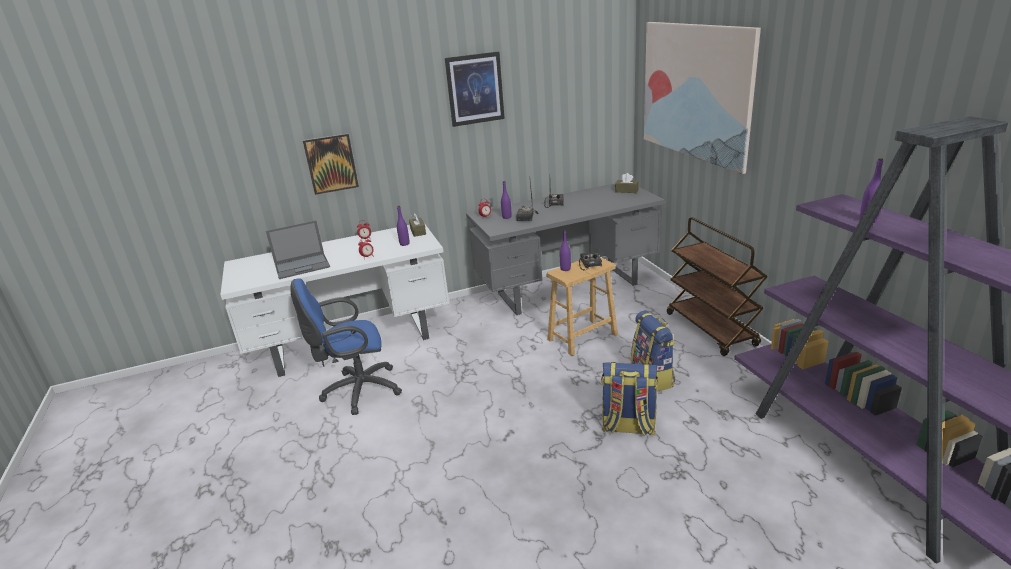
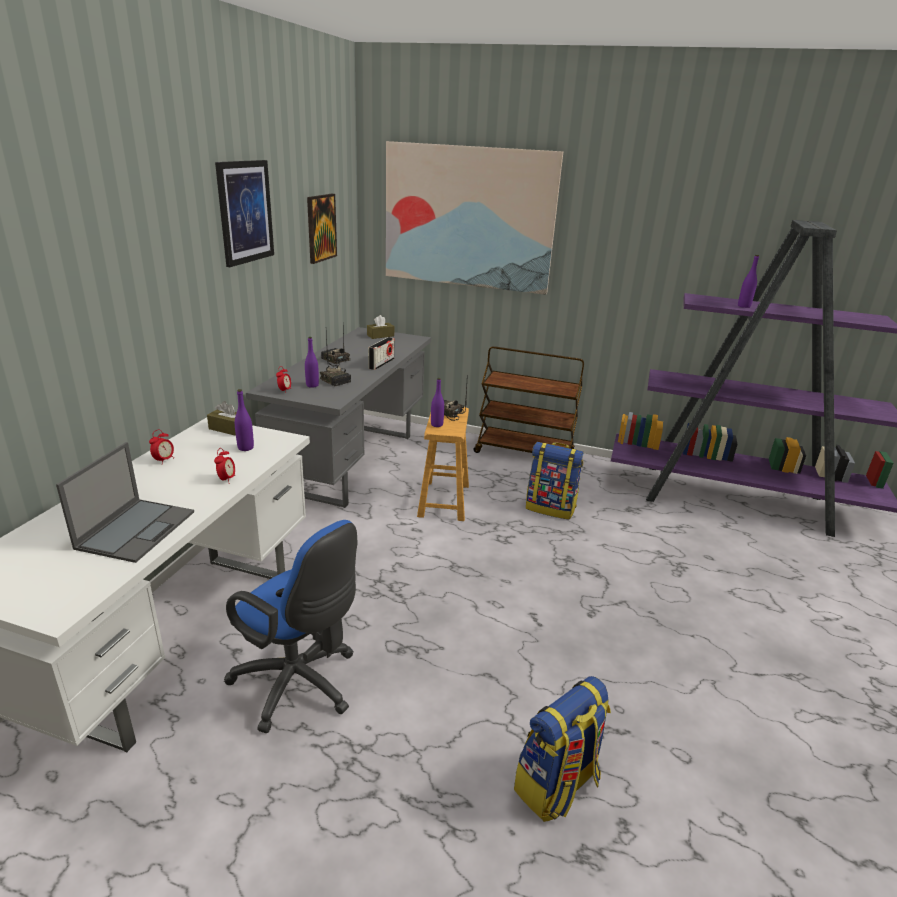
camera: 55 degrees left, 0 degrees up
blue office chair [290,278,402,415] -> blue office chair turned 75 degrees counterclockwise [224,520,357,733]
picture [303,133,359,195] -> picture moved to [307,194,337,264]
backpack [601,362,658,436] -> backpack moved to [514,676,611,822]
none -> radio [368,337,394,370]

